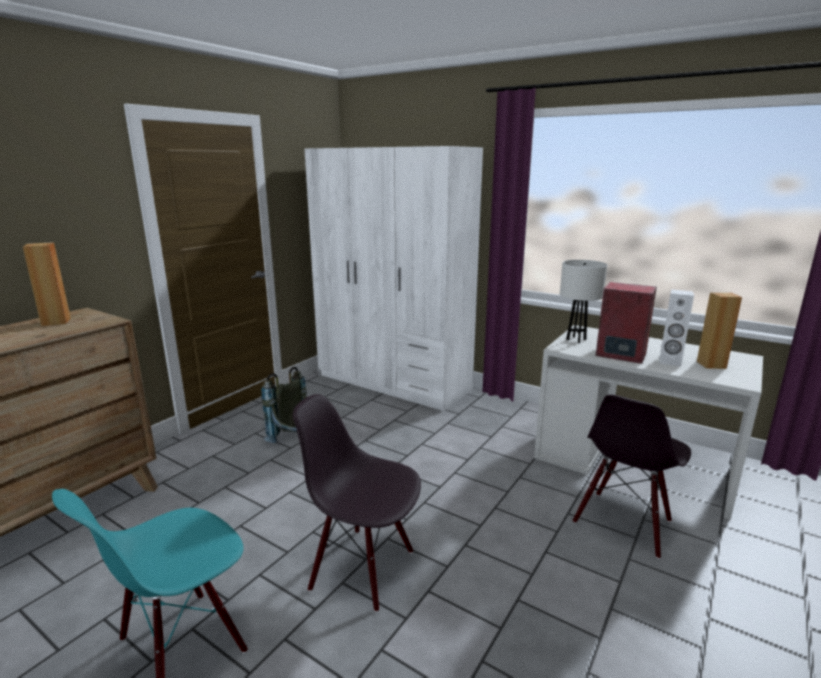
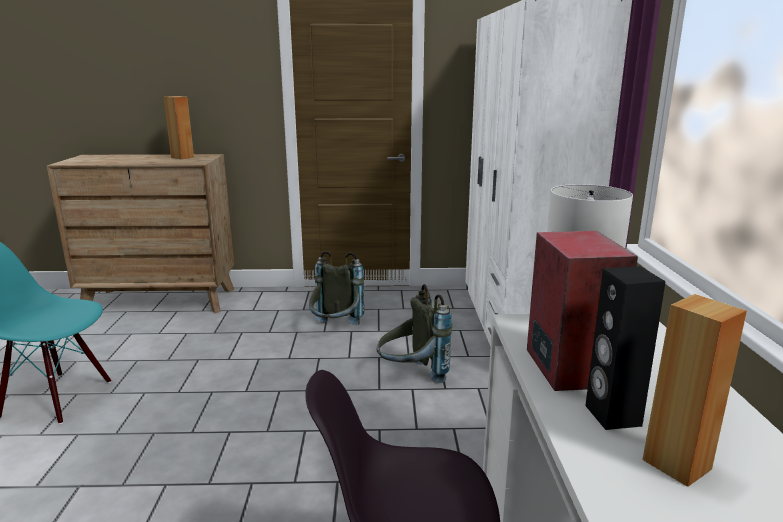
camera: 55 degrees right, 0 degrees up
black chair [293,394,421,612] -> none
white speaker [659,289,694,366] -> black speaker [585,266,666,430]
none -> grey backpack [376,284,452,383]

